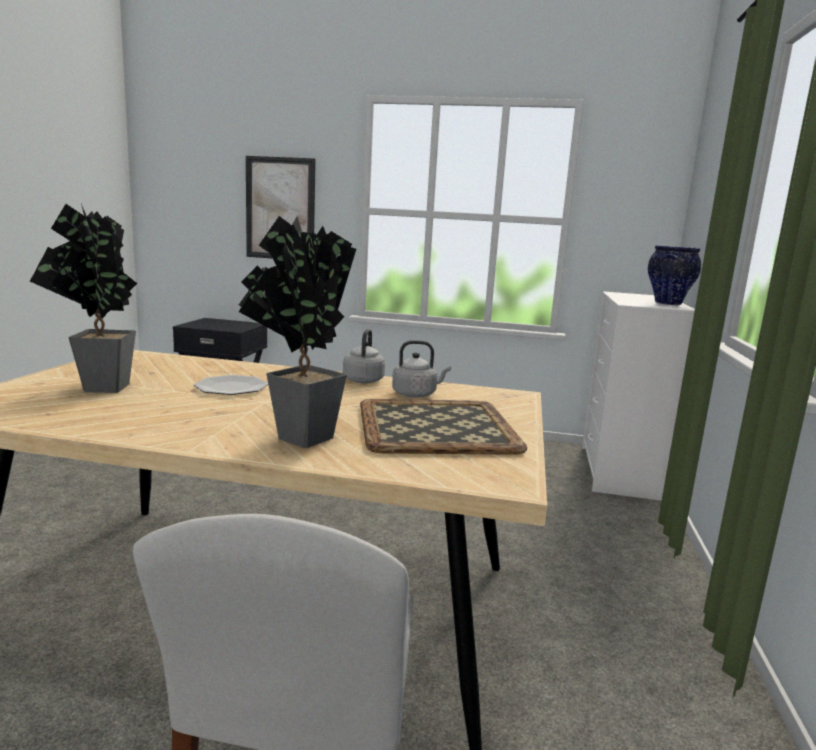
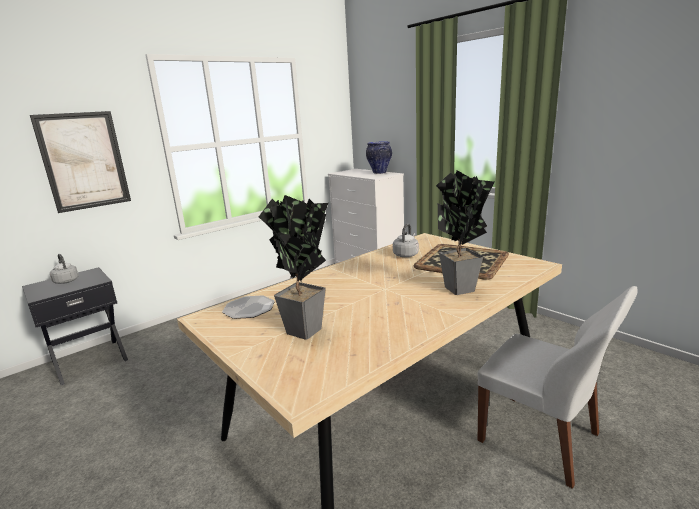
camera: 50 degrees left, 5 degrees up
plate [194,375,268,395] -> plate moved to [222,295,275,319]
grey kettle [343,329,385,383] -> grey kettle moved to [50,254,79,284]

